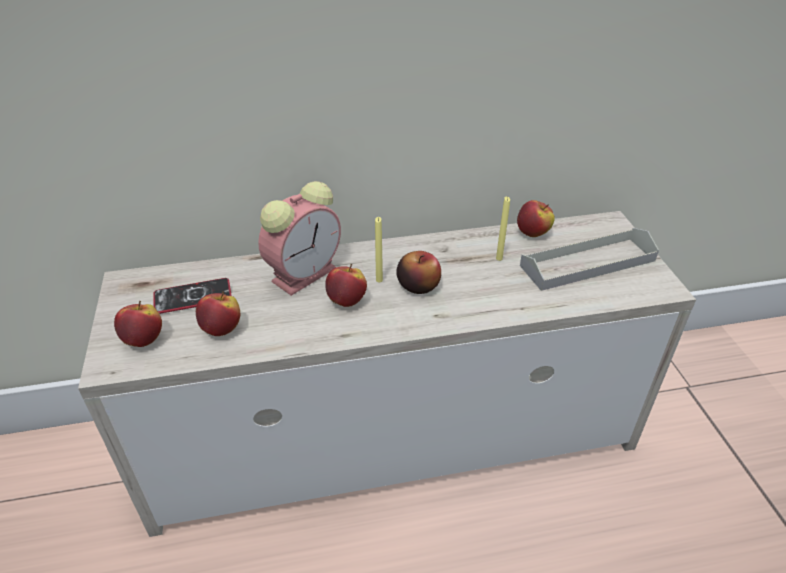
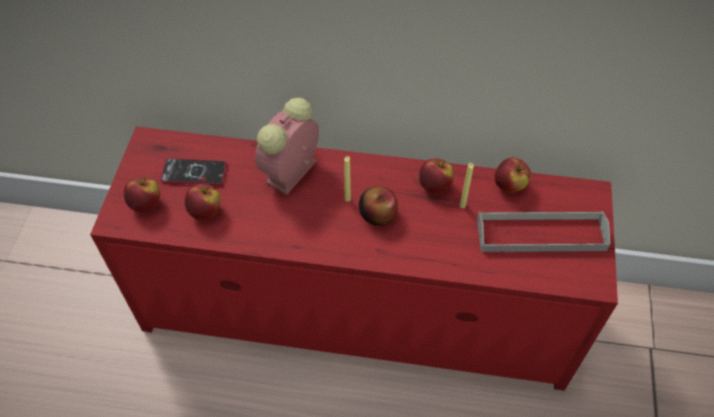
camera: 20 degrees right, 15 degrees up
white tv stand [78,211,696,537] -> red tv stand [90,126,618,391]
alarm clock [258,181,341,296] -> alarm clock turned 150 degrees clockwise [255,98,319,195]
apple [325,264,367,307] -> apple moved to [419,158,454,194]

